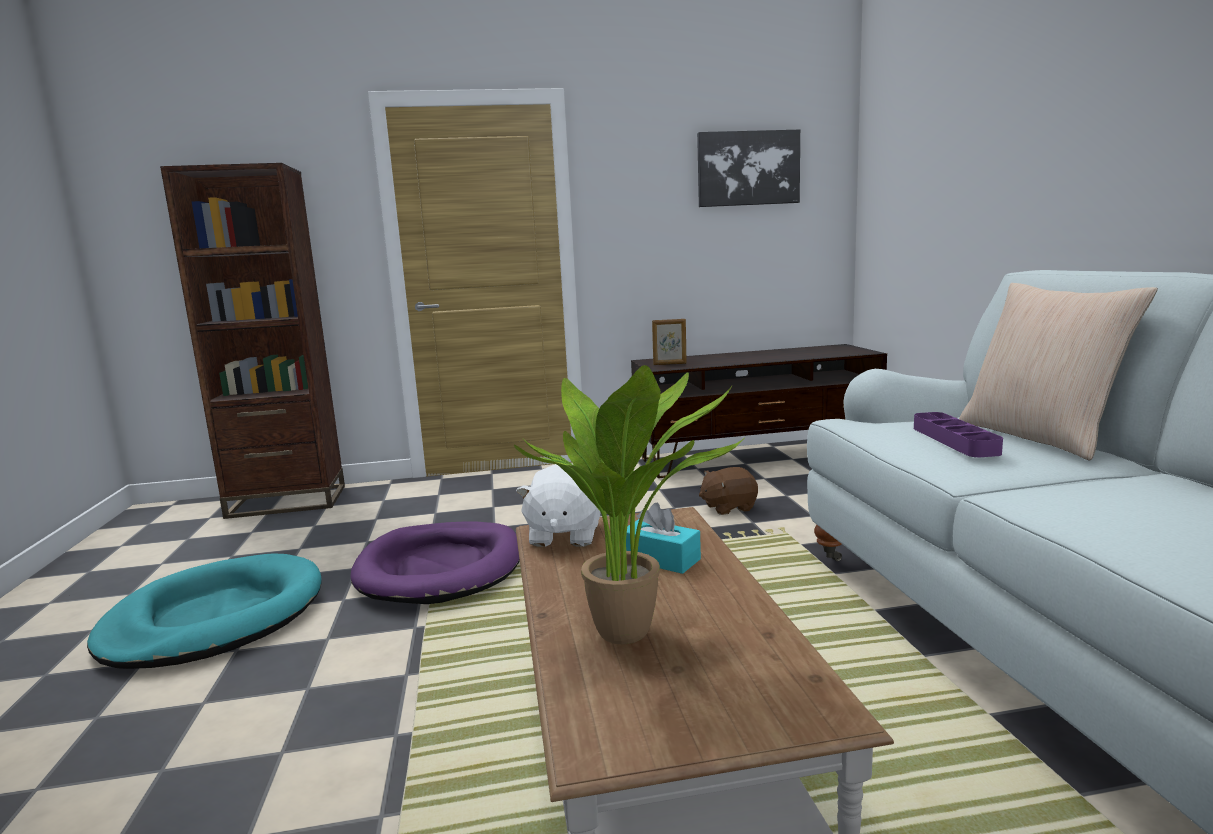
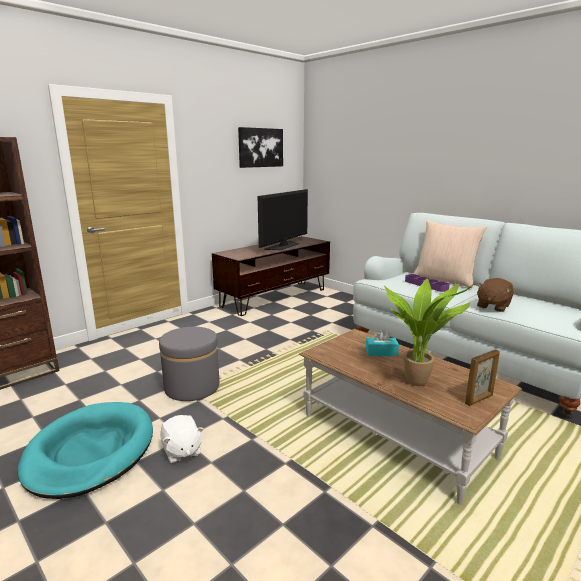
camera: 35 degrees left, 5 degrees up
purple dog bed [351,522,520,604] -> grey ottoman [159,327,219,401]
white plush toy [516,463,600,547] -> white plush toy moved to [160,415,204,464]
picture frame [652,319,686,365] -> picture frame moved to [465,349,500,406]
brown plush toy [699,467,758,515] -> brown plush toy moved to [476,278,514,312]
none -> television [258,189,308,250]

